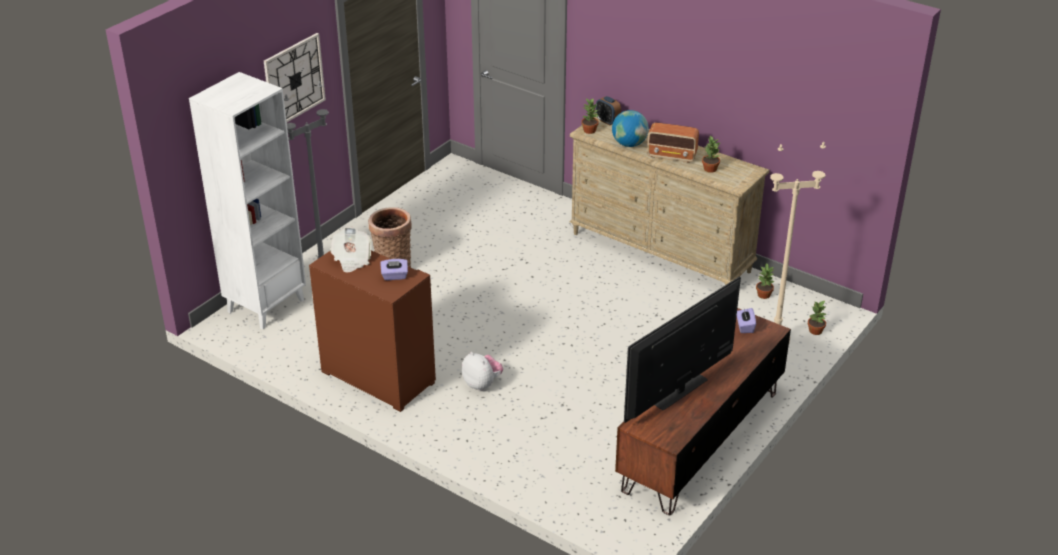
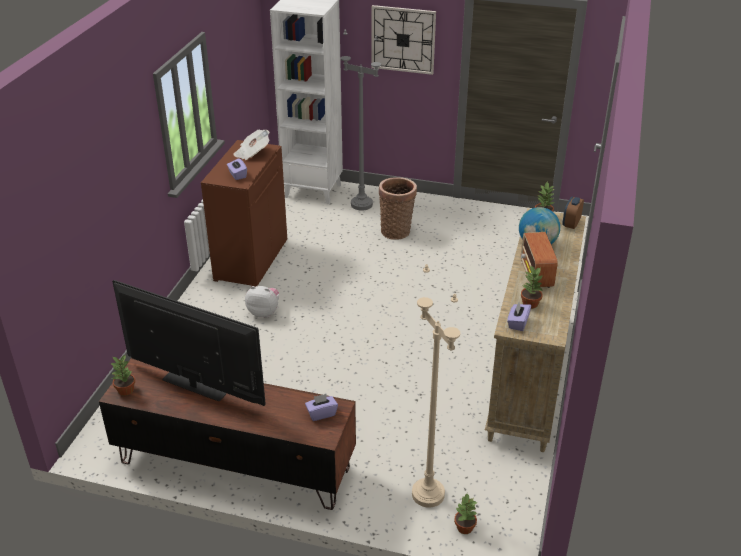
camera: 70 degrees right, 0 degrees up
plush toy [462,352,503,391] -> plush toy turned 105 degrees counterclockwise [245,286,279,318]
potted plant [756,264,774,299] -> potted plant moved to [110,355,135,396]
none -> purple tissue box [507,302,531,331]

